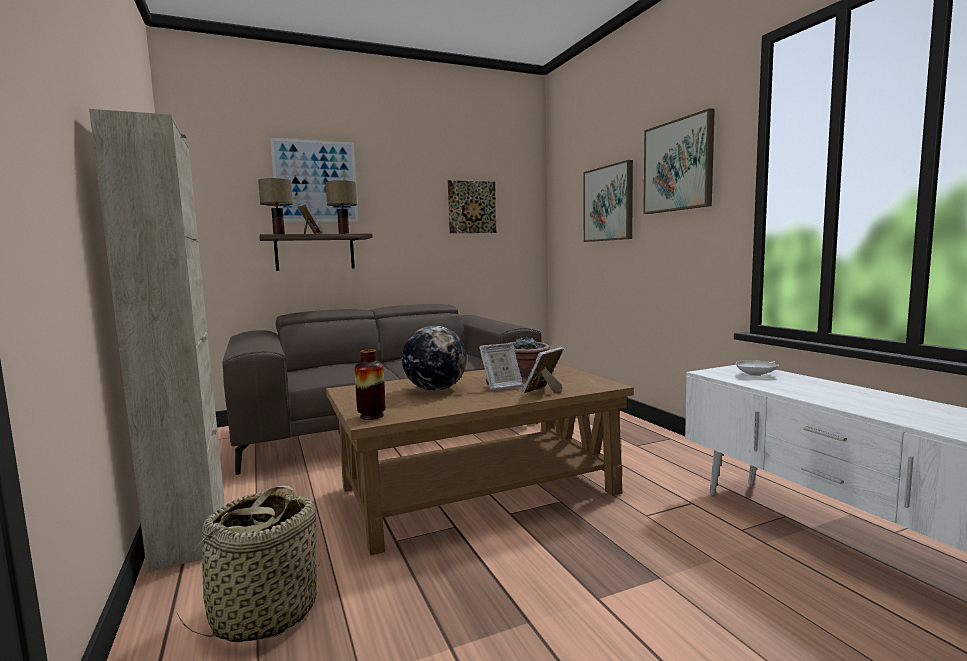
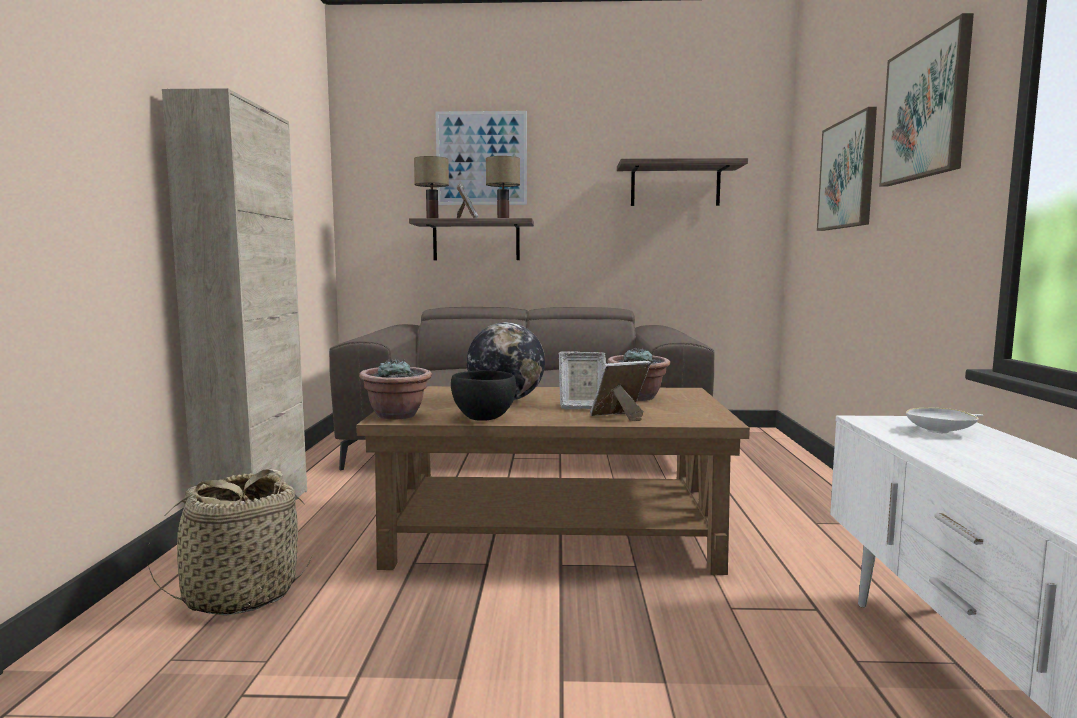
camera: 25 degrees right, 0 degrees up
vase [354,349,386,420] -> potted plant [359,359,432,420]
picture [448,180,496,233] -> shelf [617,158,748,206]
none -> black bowl [451,370,516,421]

